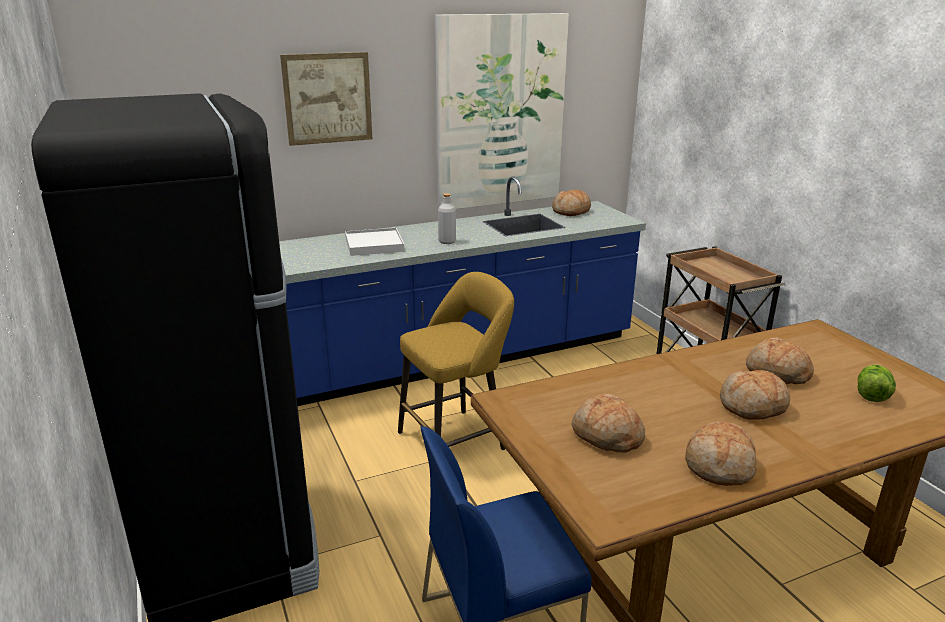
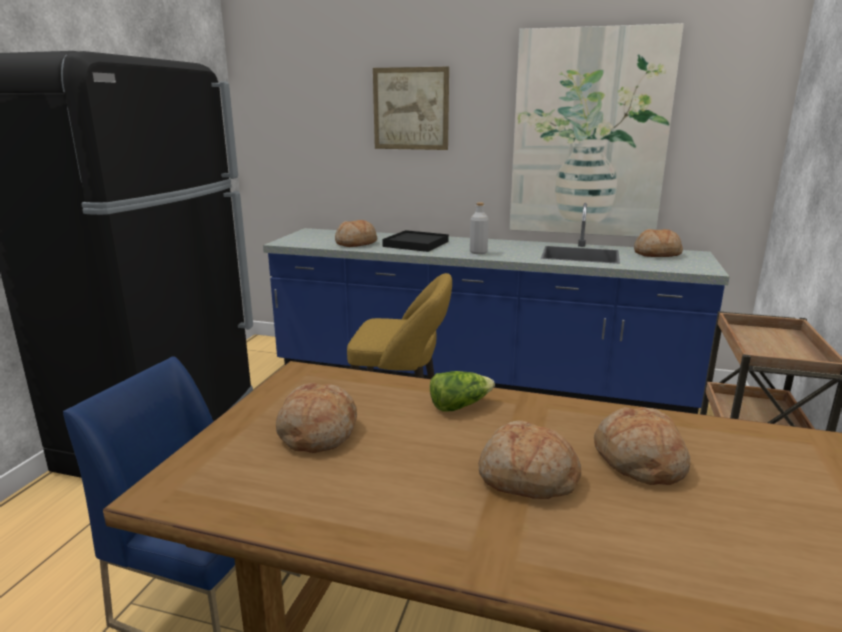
camera: 40 degrees right, 5 degrees down
white tray [345,228,404,256] -> black tray [382,230,449,252]
bread [685,421,757,486] -> bread moved to [335,220,377,247]
lettuce [857,364,896,402] -> lettuce moved to [430,371,495,412]

